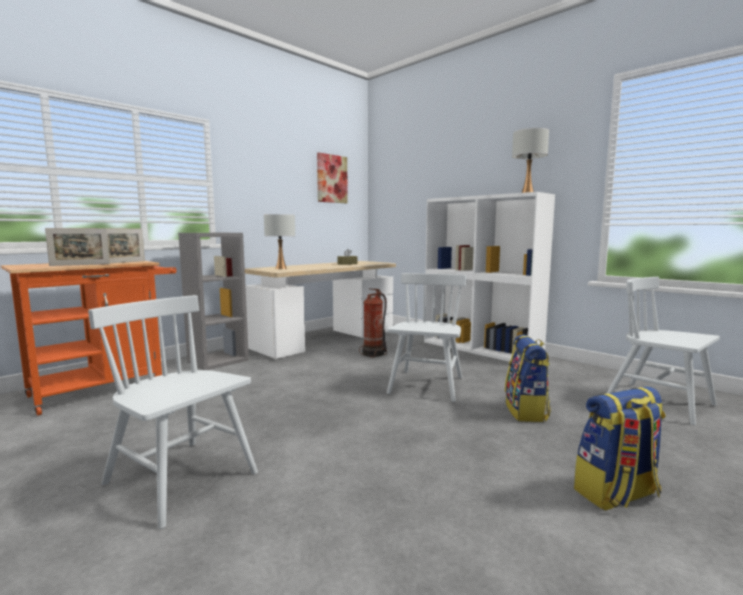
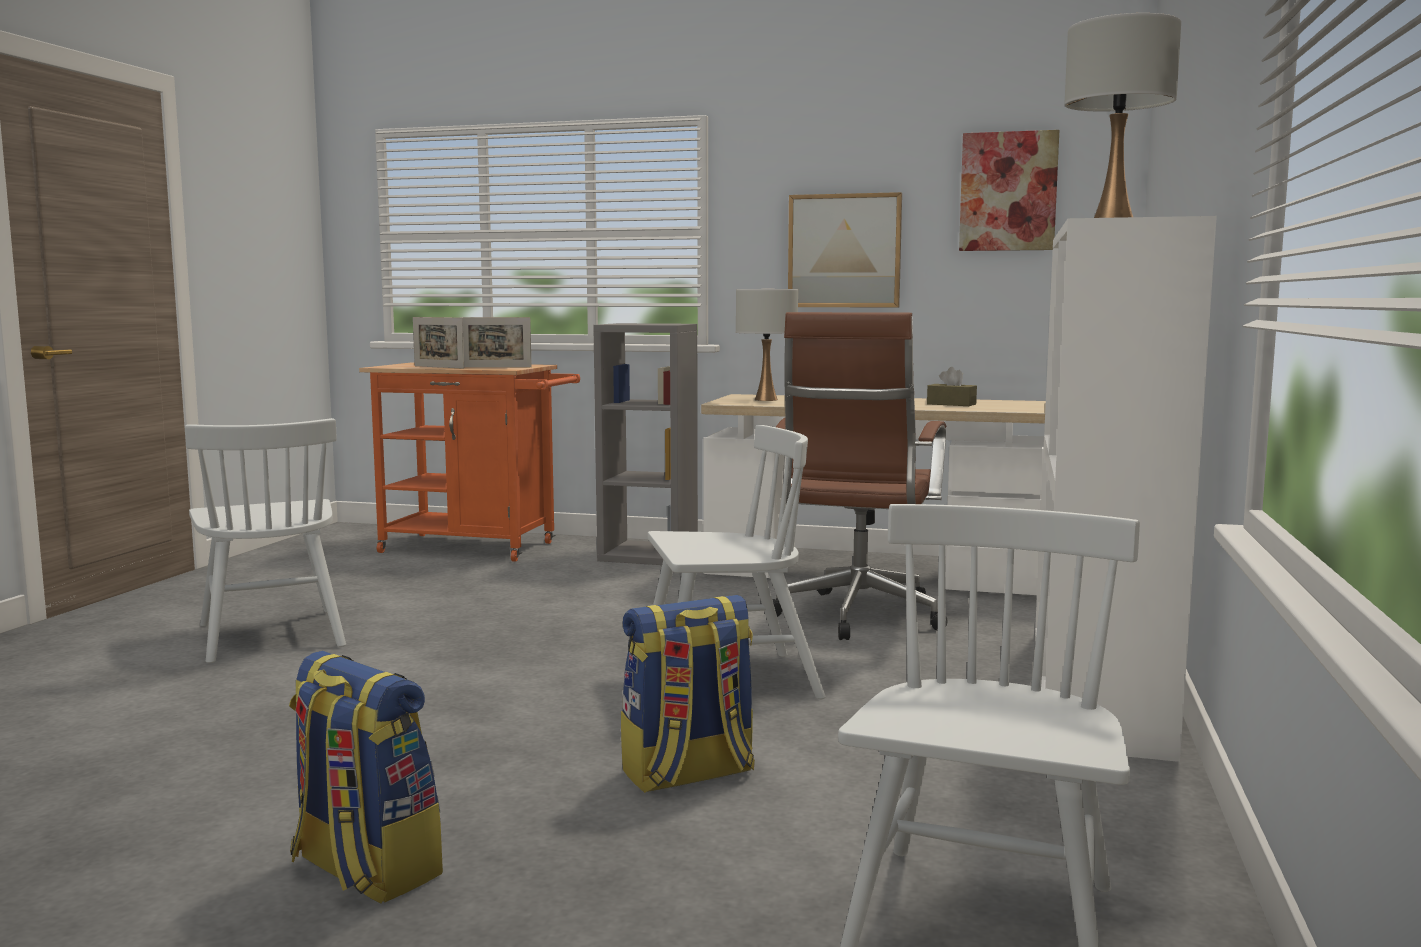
camera: 60 degrees right, 0 degrees up
white chair [88,295,258,529] -> white chair turned 150 degrees clockwise [185,418,346,663]
fire extinguisher [359,289,387,358] -> brown office chair [772,312,948,640]
none -> picture [788,192,902,307]

